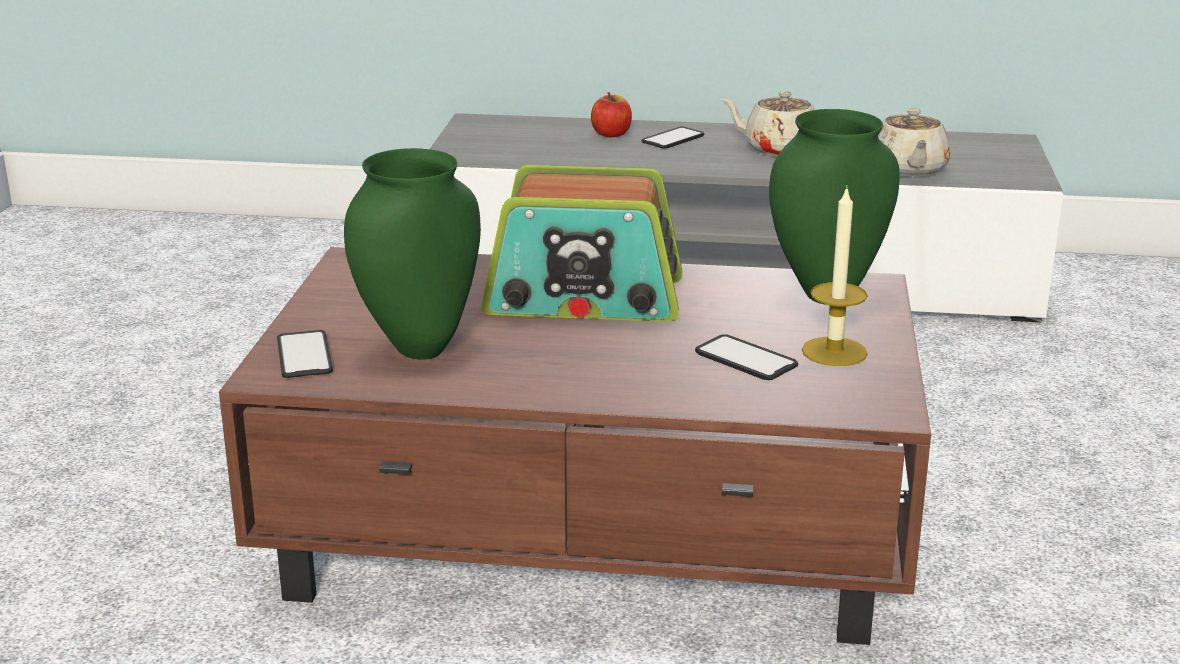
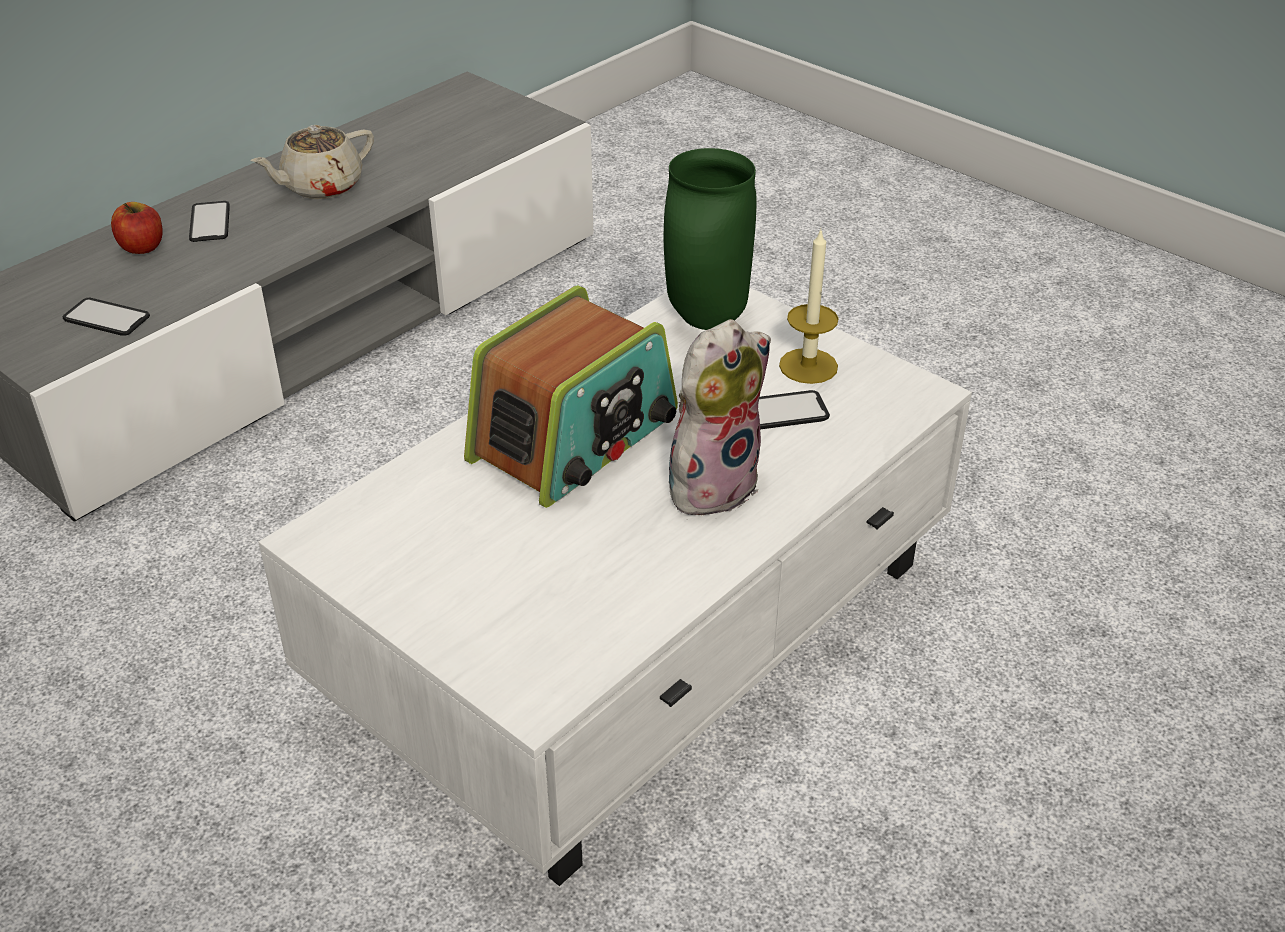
camera: 55 degrees left, 15 degrees up
brown coffee table [219,247,931,645] -> white coffee table [258,287,972,886]
phone [277,330,333,378] -> phone moved to [63,298,150,336]
green vase [344,148,481,360] -> none
beige teapot [878,108,950,177] -> none
none -> plush toy [669,319,771,515]

